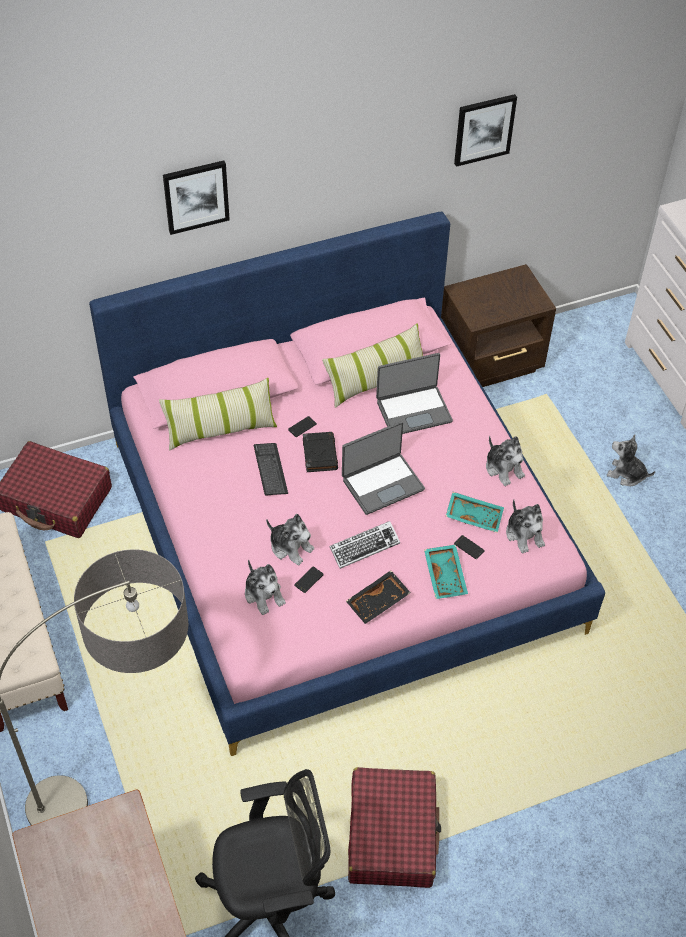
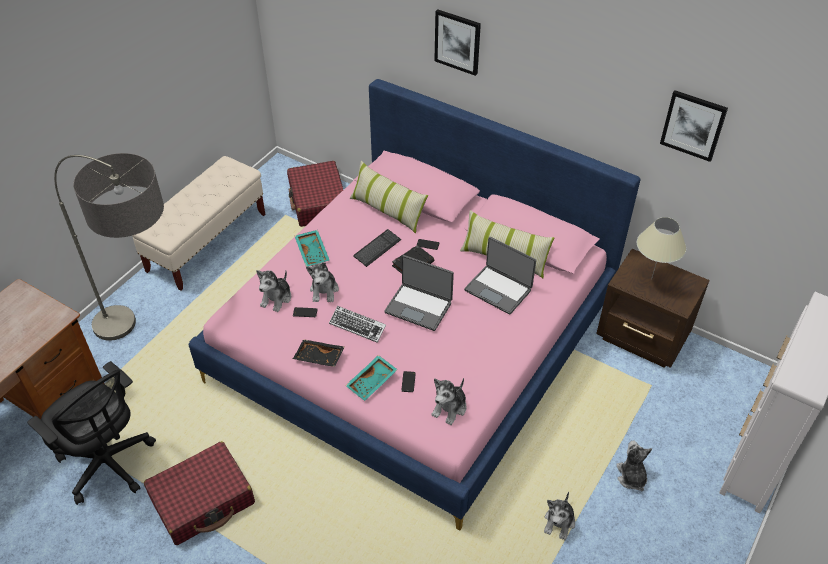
camera: 55 degrees right, 5 degrees down
turquoise tray [446,492,504,533] -> turquoise tray moved to [295,230,329,266]
plush toy [486,436,525,486] -> plush toy moved to [544,492,575,540]
none -> beige table lamp [637,217,686,280]

